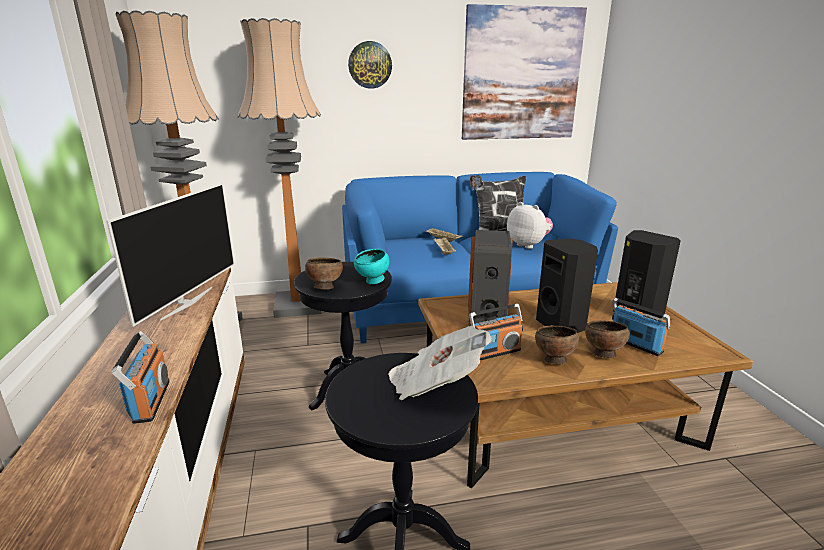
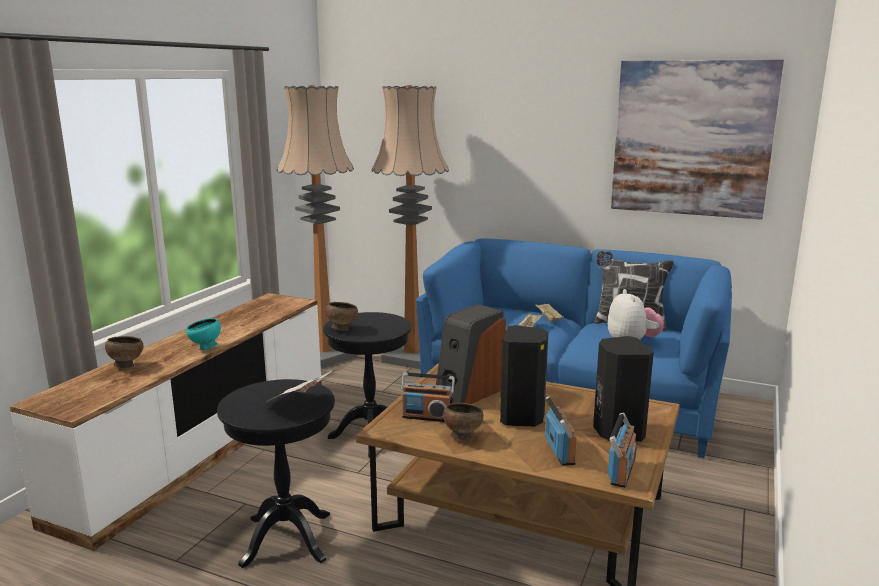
camera: 35 degrees right, 5 degrees down
television [106,183,235,327] -> none
radio [111,331,170,424] -> radio moved to [608,412,637,488]
wall clock [348,41,392,89] -> none
turquoise bowl [354,249,389,284] -> turquoise bowl moved to [186,318,221,350]
brown bowl [585,320,630,358] -> brown bowl moved to [105,336,144,368]

